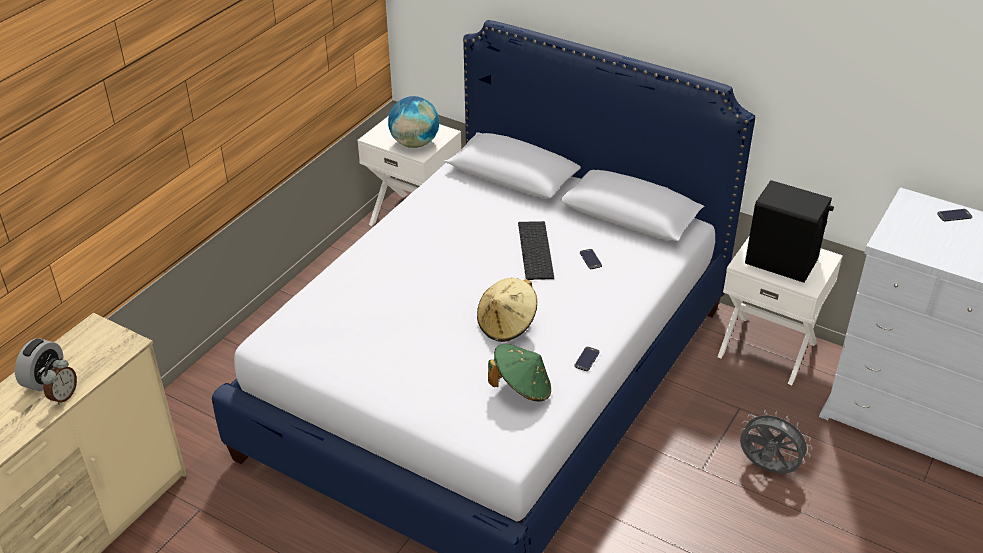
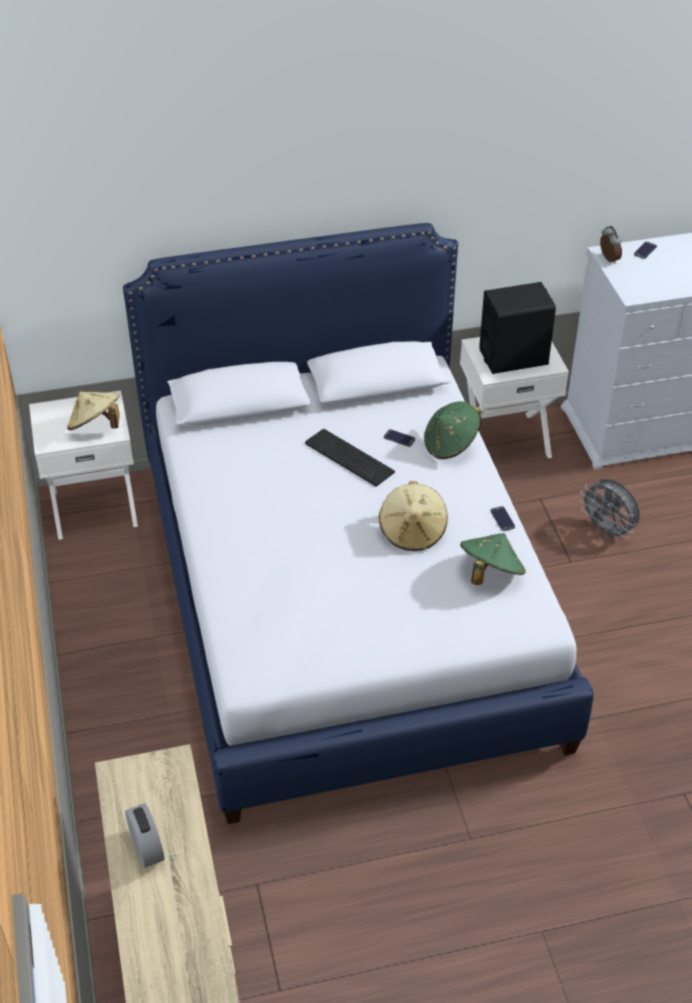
camera: 45 degrees left, 5 degrees up
alarm clock [41,358,77,405] -> alarm clock moved to [600,226,622,264]
globe [388,96,439,148] -> beige hat [67,391,120,430]
grey fan [740,410,812,474] -> grey fan turned 120 degrees counterclockwise [580,479,640,541]
none -> green hat [424,401,481,459]

